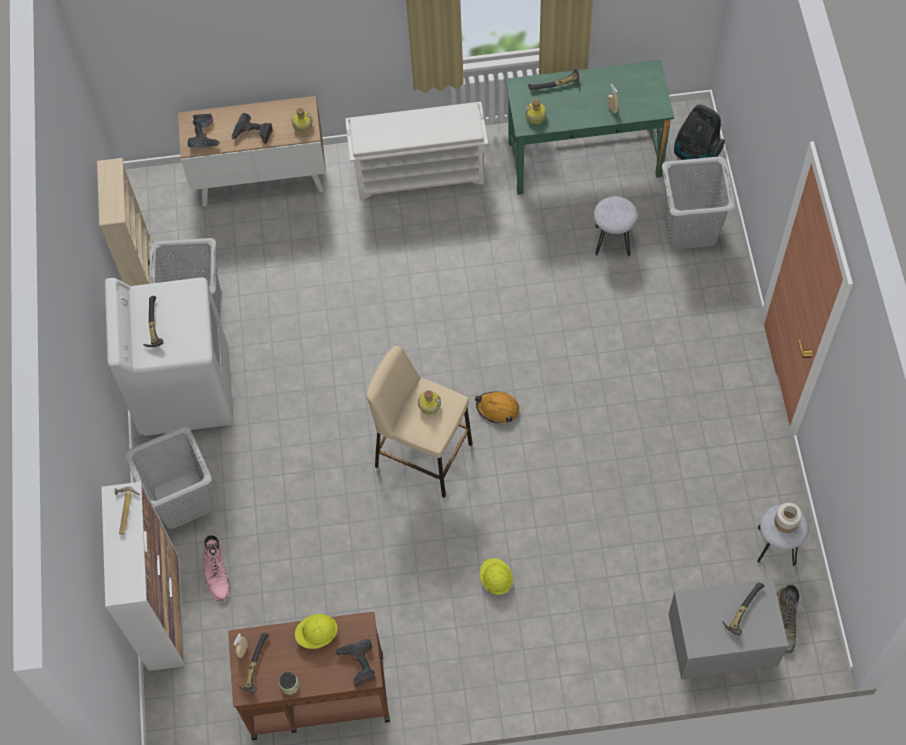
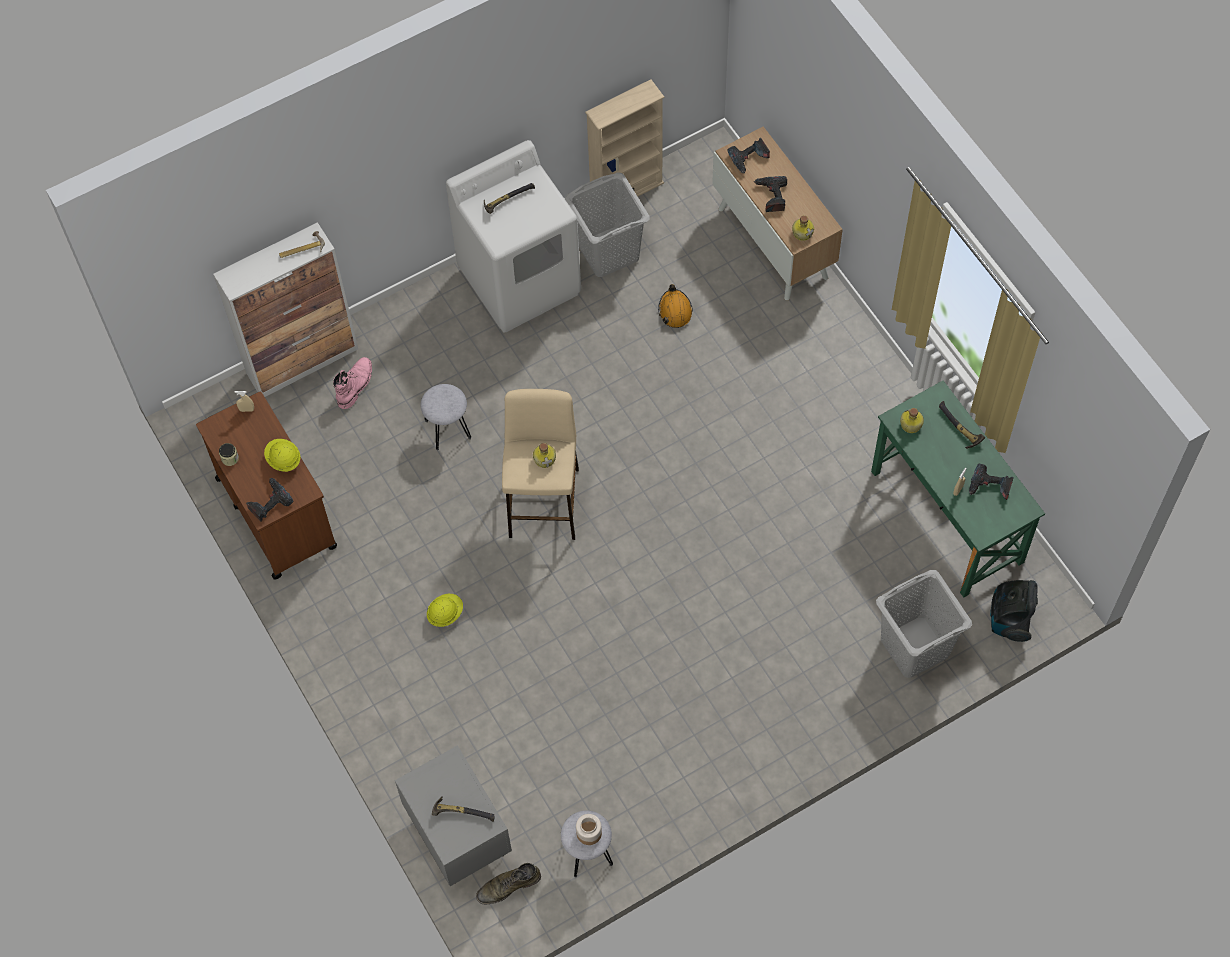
camera: 65 degrees right, 0 degrees up
grey laundry basket [125,426,214,529] -> none
pink boot [203,535,230,602] -> pink boot turned 150 degrees clockwise [333,357,372,409]
hammer [236,633,269,693] -> none
white shoe rack [346,102,488,200] -> none
orange hard hat [475,392,519,424] -> orange hard hat moved to [658,284,693,328]
grey stool [594,196,638,256] -> grey stool moved to [421,384,471,450]
none -> power drill [969,463,1014,500]

